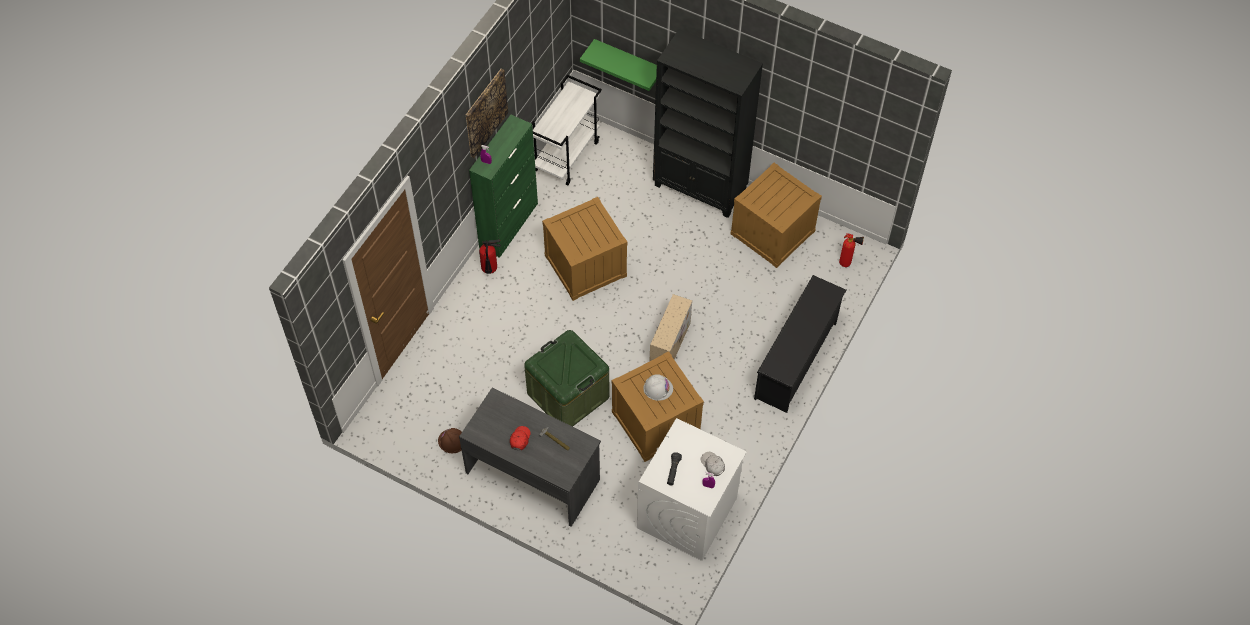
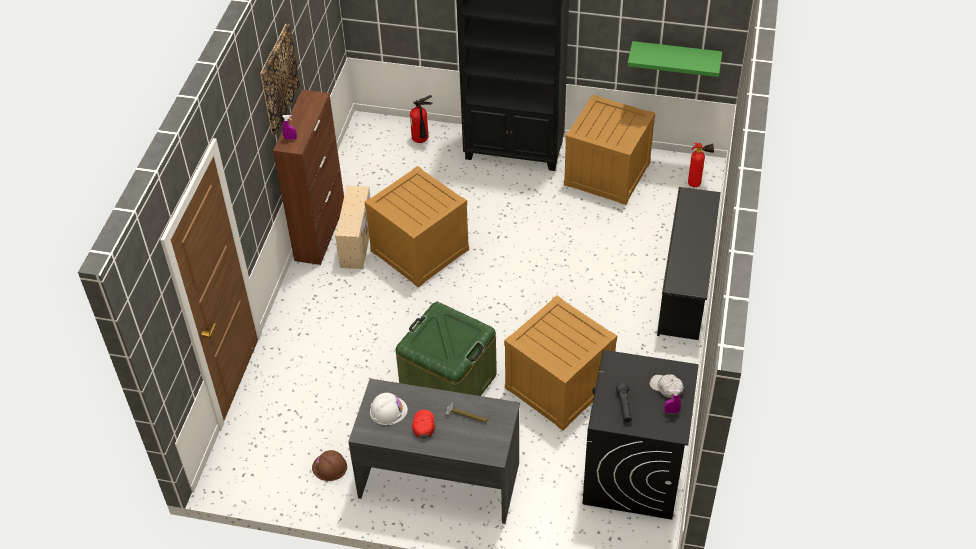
camera: 15 degrees left, 10 degrees down
green cabinet [469,115,538,258] -> brown cabinet [273,90,344,265]
fire extinguisher [479,240,501,274] -> fire extinguisher moved to [410,95,432,143]
white cart [532,75,602,185] -> none
green shelf [580,39,657,91] -> green shelf moved to [627,41,722,77]
white washing machine [637,418,746,561] -> black washing machine [582,350,699,520]
white hard hat [643,374,673,401] -> white hard hat moved to [370,393,408,425]
beige storage box [649,294,692,362] -> beige storage box moved to [335,186,371,269]

